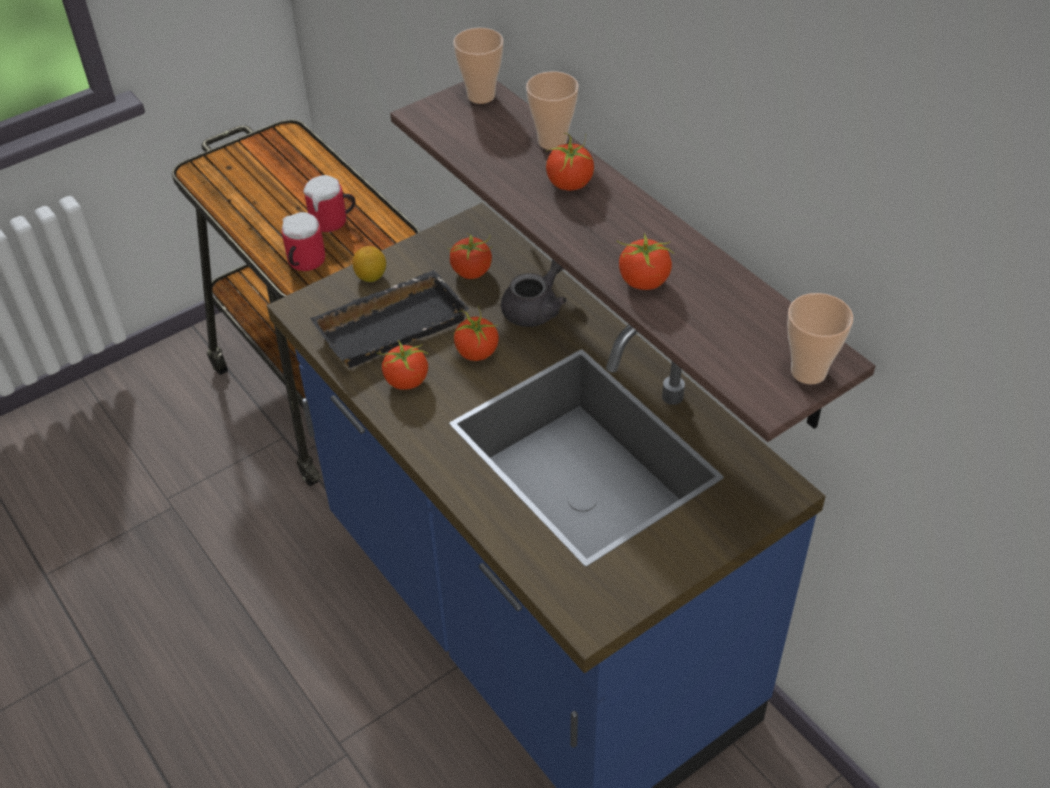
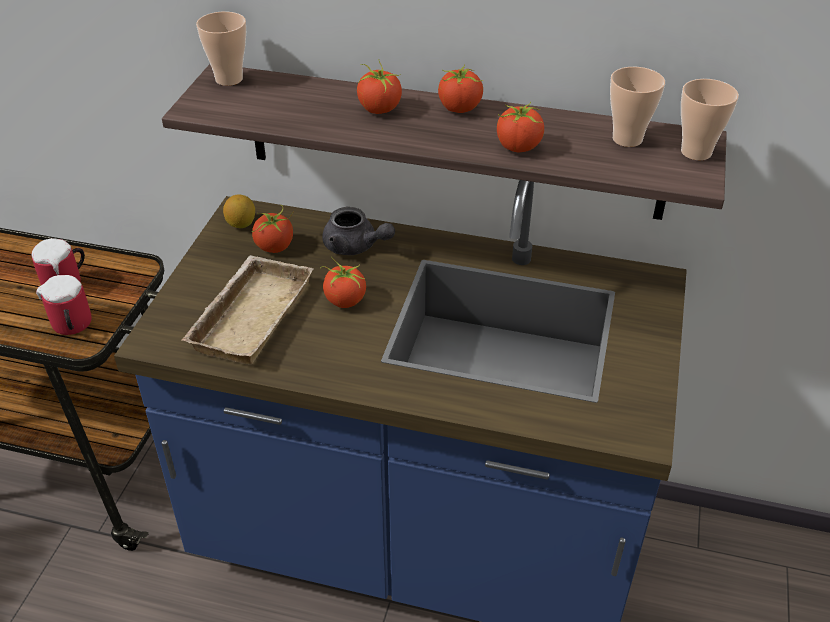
camera: 40 degrees left, 5 degrees down
black tray [310,270,469,368] -> beige tray [181,255,313,365]
lemon [352,246,386,282] -> lemon moved to [223,194,255,228]
tomato [377,340,428,390] -> tomato moved to [438,64,483,113]
grey teapot [501,259,567,327] -> grey teapot turned 120 degrees clockwise [322,207,395,255]
cup [526,71,579,150] -> cup moved to [610,67,665,147]

